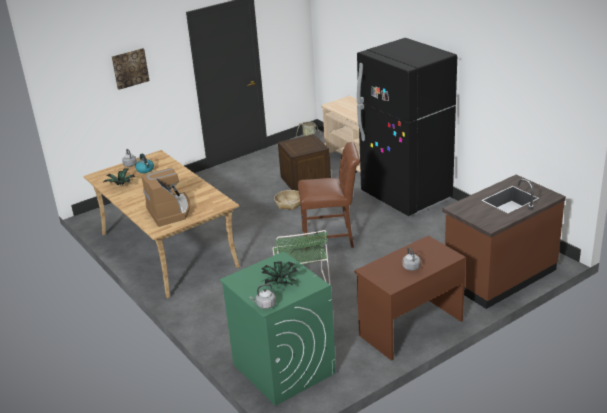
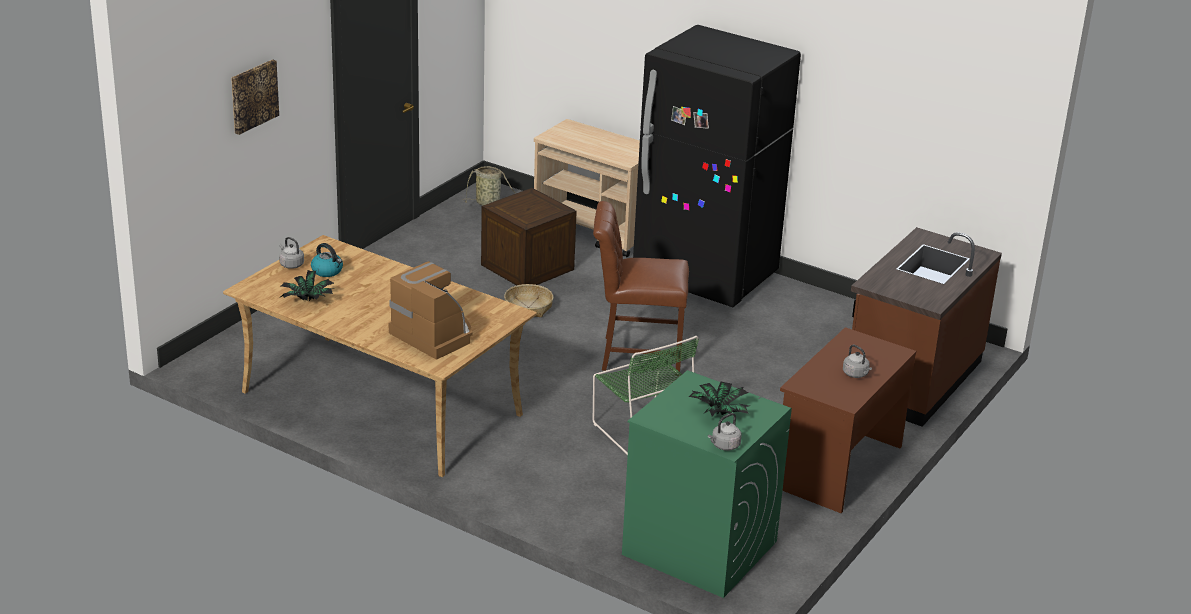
camera: 25 degrees left, 0 degrees up
brown chair [298,142,360,251] -> brown chair turned 150 degrees counterclockwise [593,201,689,376]

